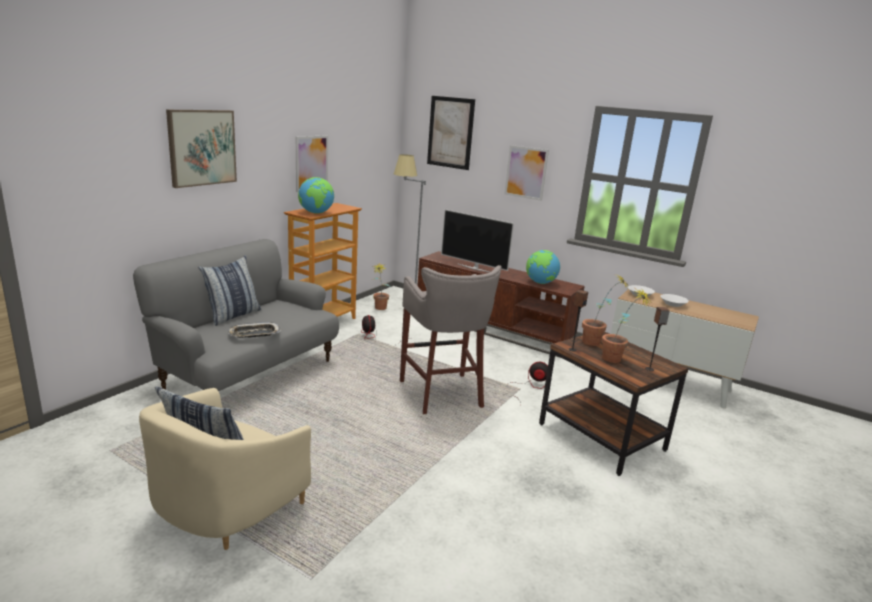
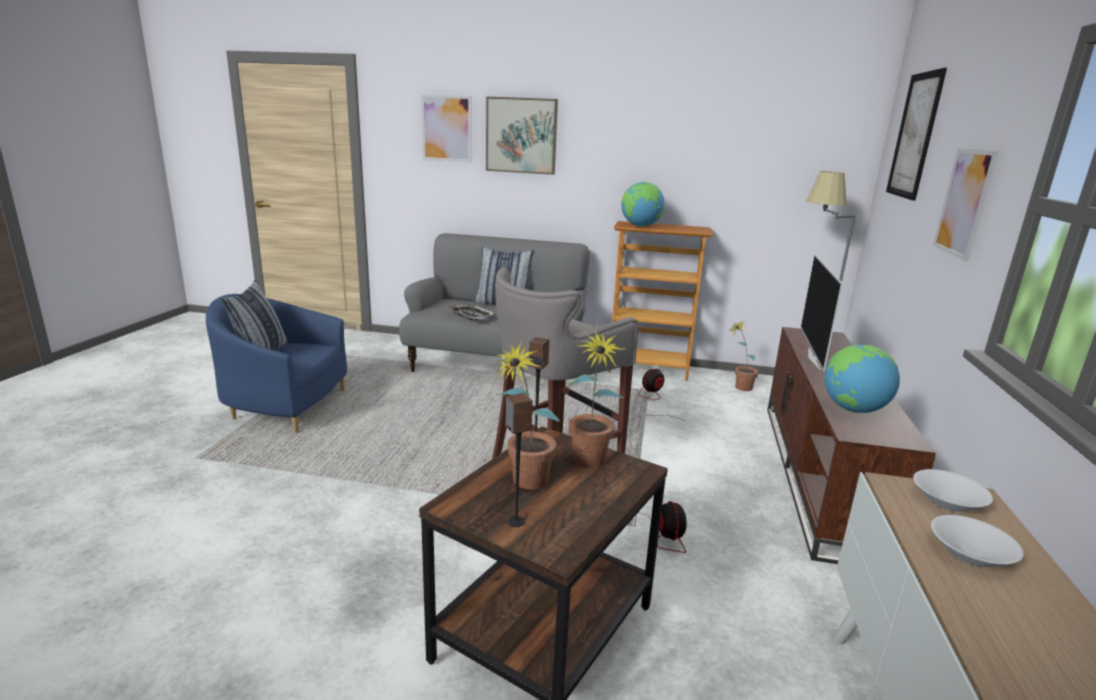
camera: 70 degrees right, 0 degrees up
beige armchair [139,388,311,550] -> blue armchair [206,294,347,433]
picture [296,135,328,192] -> picture moved to [421,94,472,163]

